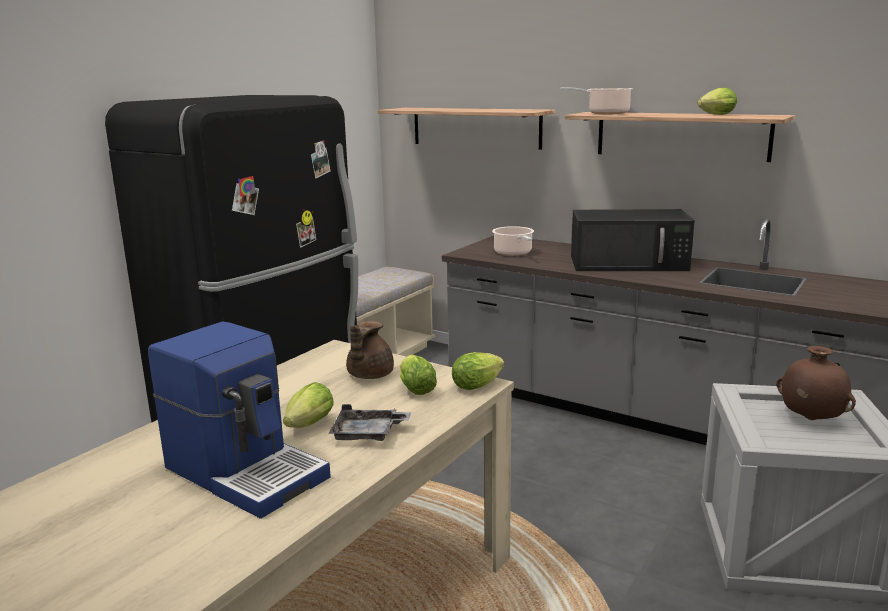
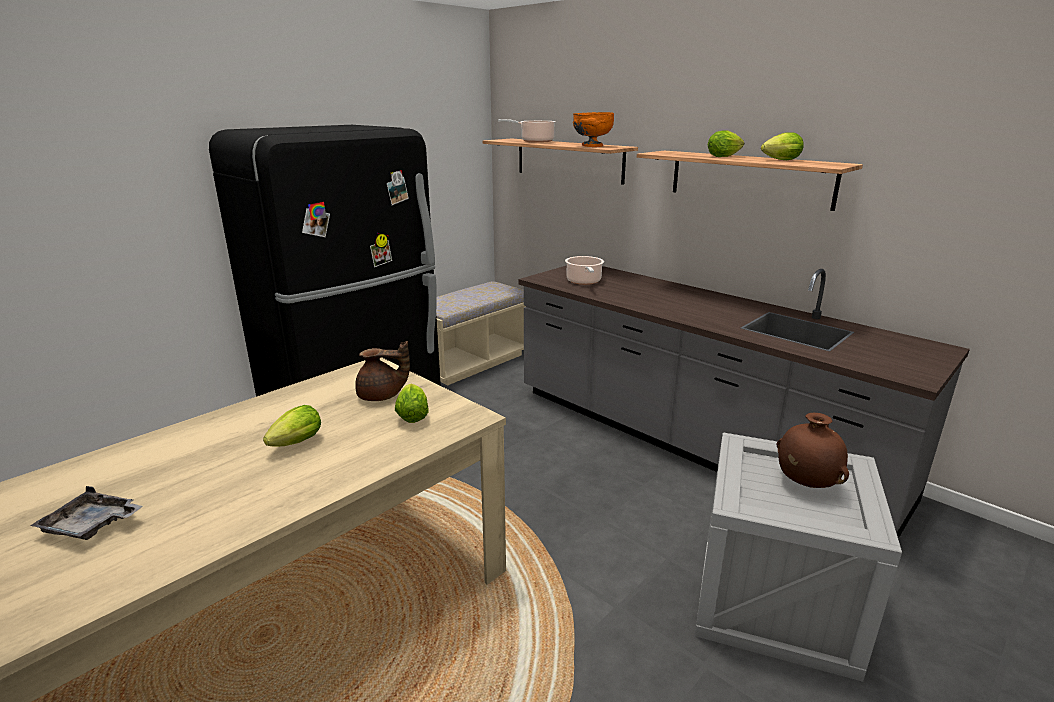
camera: 10 degrees right, 5 degrees up
coffee machine [148,322,331,519] -> none
grey tray [328,404,411,441] -> grey tray moved to [30,486,143,540]
brown teapot [346,321,394,379] -> brown teapot turned 120 degrees counterclockwise [355,341,410,401]
lettuce [452,352,504,390] -> lettuce moved to [708,131,744,157]
cooking pot [560,87,633,114] -> cooking pot moved to [498,119,556,143]
black microwave [571,209,695,271] -> none
none -> orange bowl [573,112,614,147]

